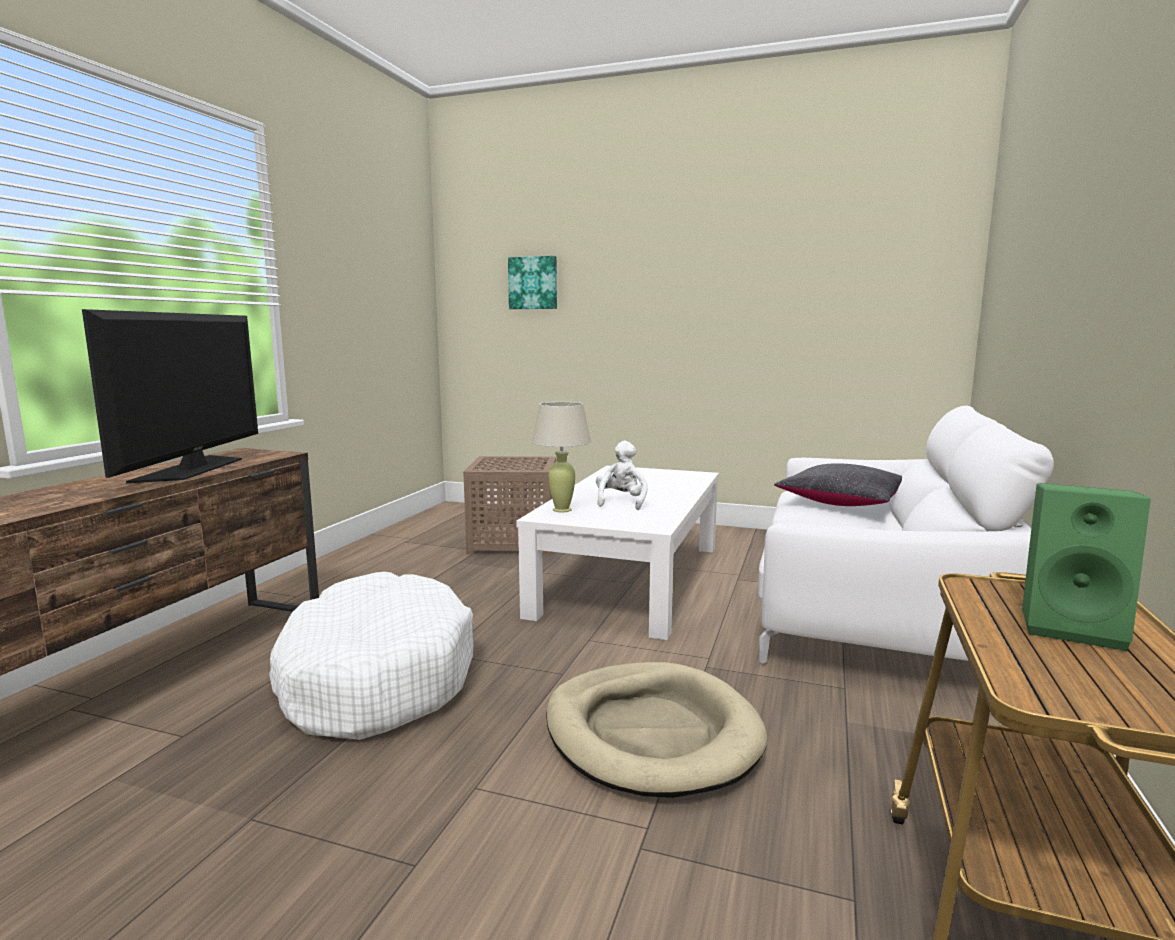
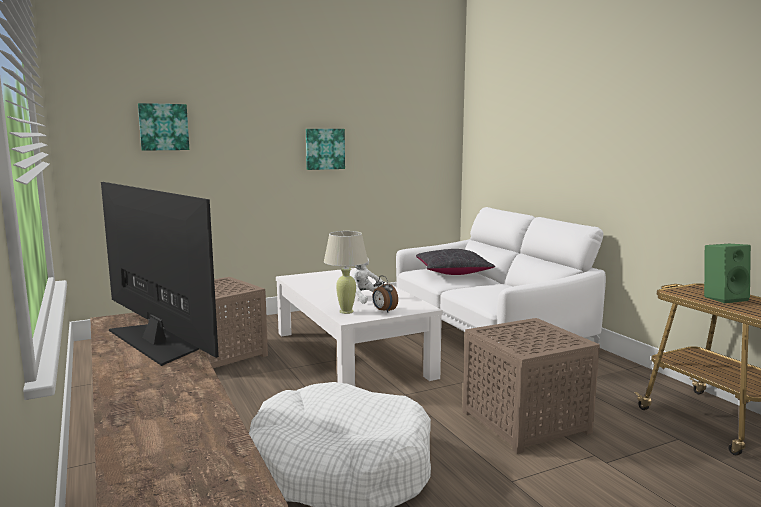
camera: 45 degrees left, 0 degrees up
beige dog bed [546,662,768,798] -> brown side table [463,318,600,454]
none -> picture [306,129,345,170]
none -> alarm clock [372,276,398,312]

